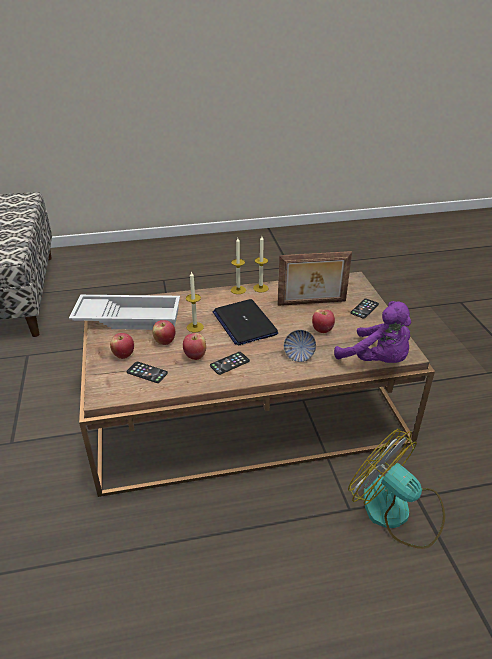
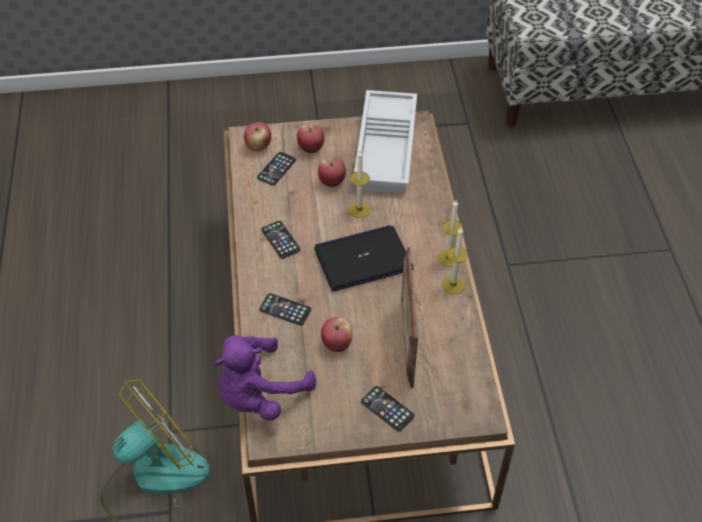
camera: 95 degrees right, 15 degrees up
apple [183,333,206,360] -> apple moved to [244,122,271,152]
bowl [284,330,316,362] -> phone [259,293,311,326]

